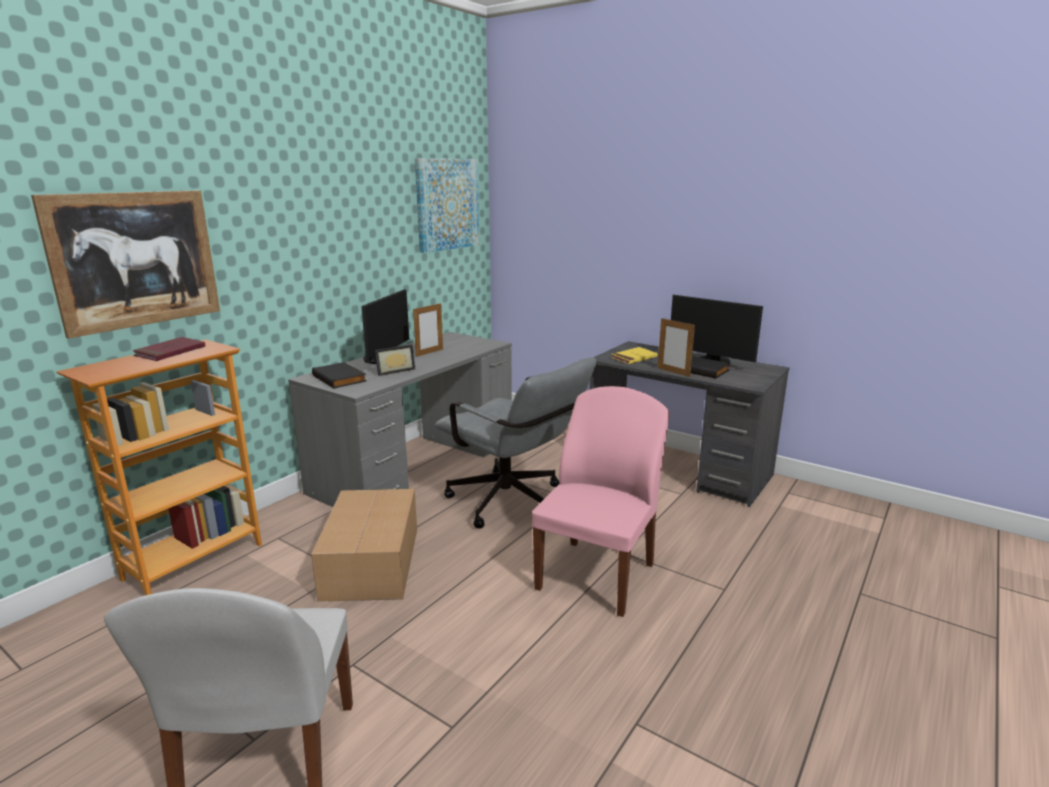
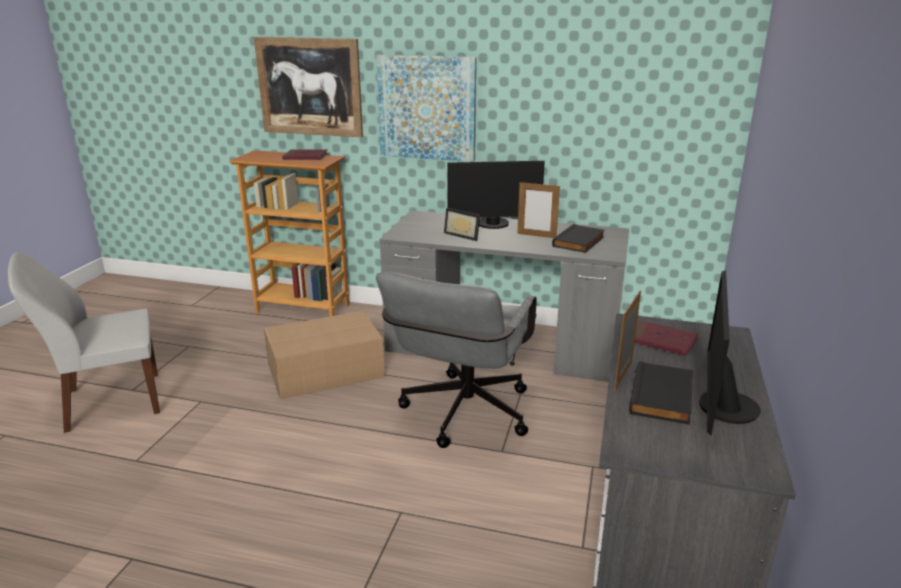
camera: 70 degrees right, 5 degrees up
black book [312,362,367,389] -> black book moved to [552,224,605,253]
picture [415,158,480,253] -> picture moved to [376,55,476,162]
pink chair [532,386,670,617] -> none
yellow book [611,347,657,364] -> red book [635,320,698,356]

